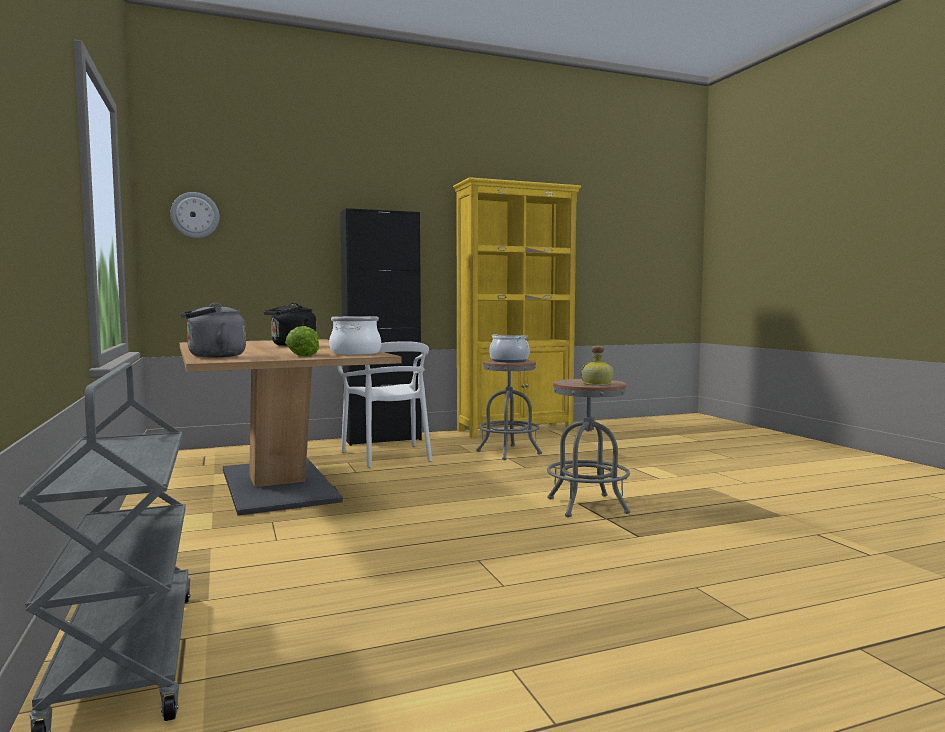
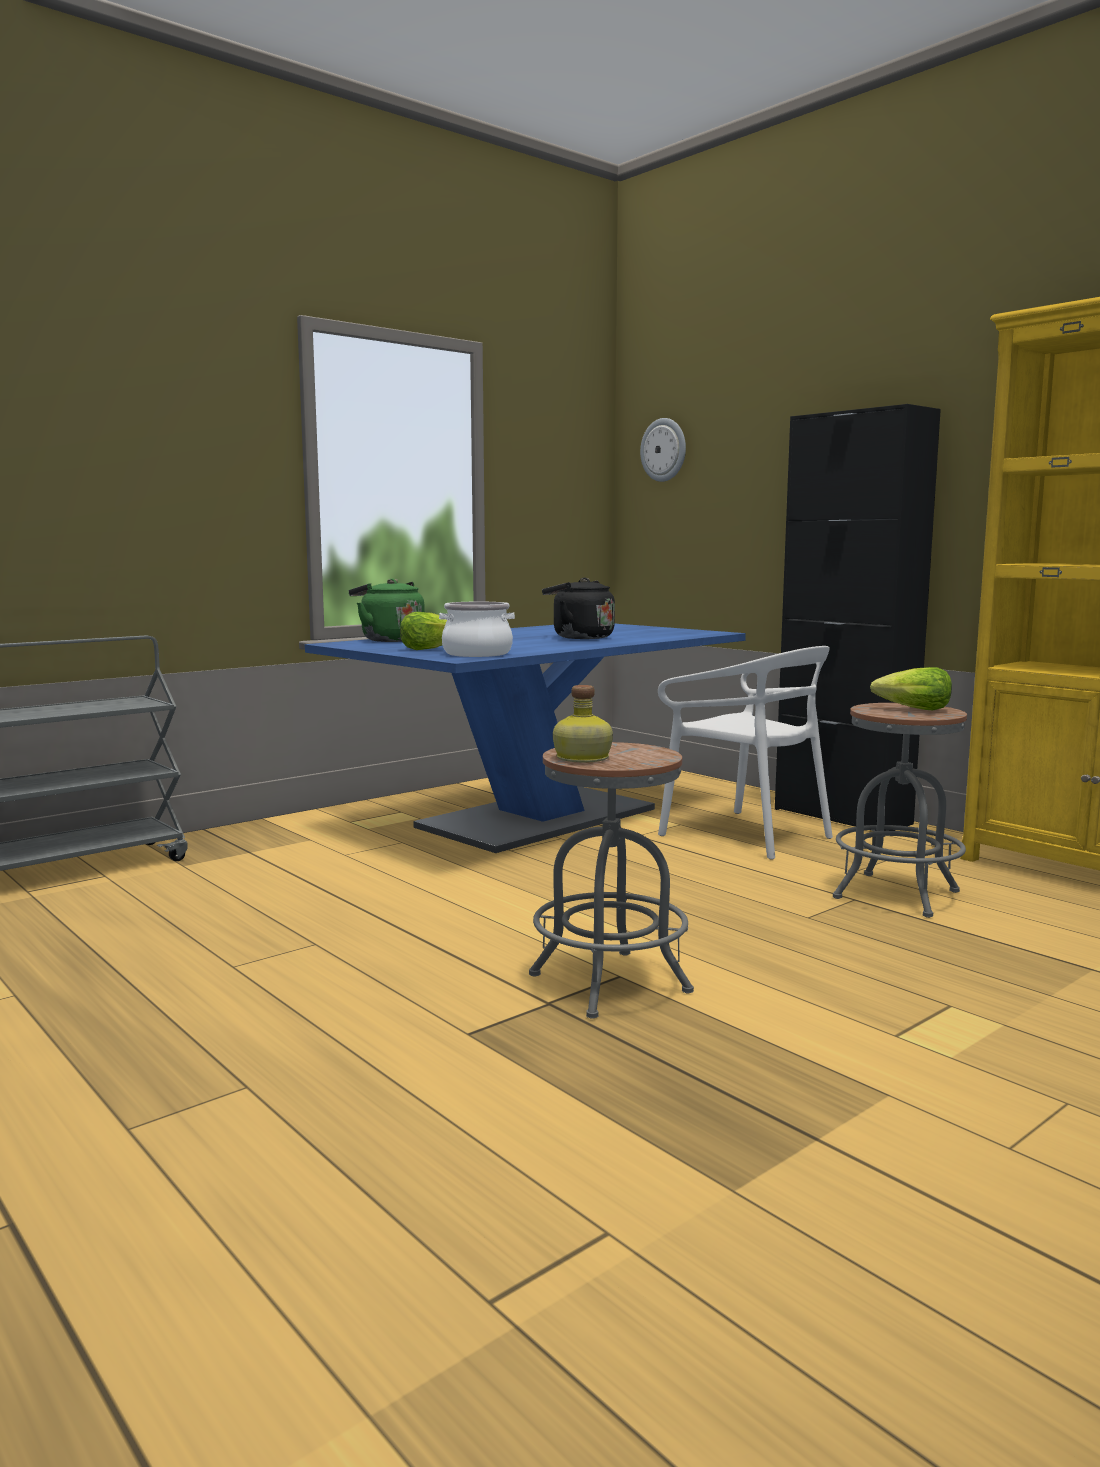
camera: 70 degrees right, 5 degrees up
grey kettle [180,303,246,357] -> green kettle [349,579,425,642]
brown dining table [180,339,402,515] -> blue dining table [305,624,746,853]
white chair [337,341,432,468] -> white chair turned 90 degrees counterclockwise [658,646,833,860]
cooking pot [489,334,530,362] -> lettuce [870,667,952,710]

